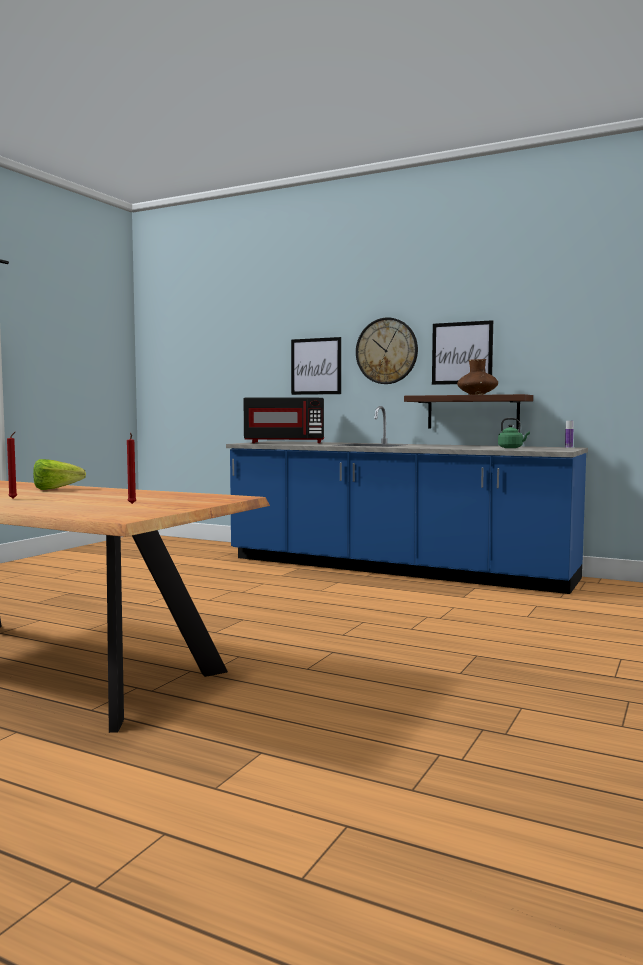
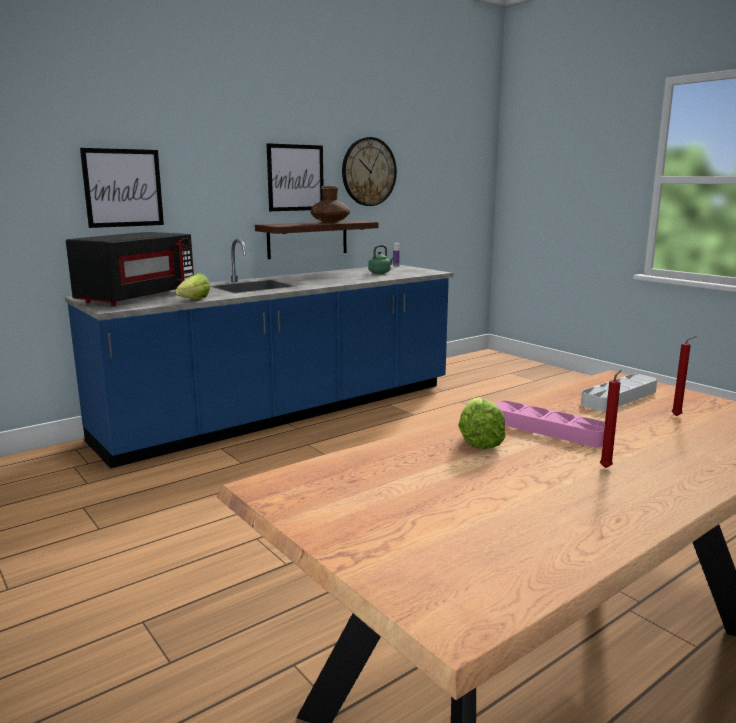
camera: 65 degrees left, 10 degrees up
wall clock [356,318,418,384] -> wall clock moved to [342,137,397,206]
none -> lettuce [175,273,210,299]
none -> pink tray [495,401,605,447]
none -> grey tray [581,374,657,411]

